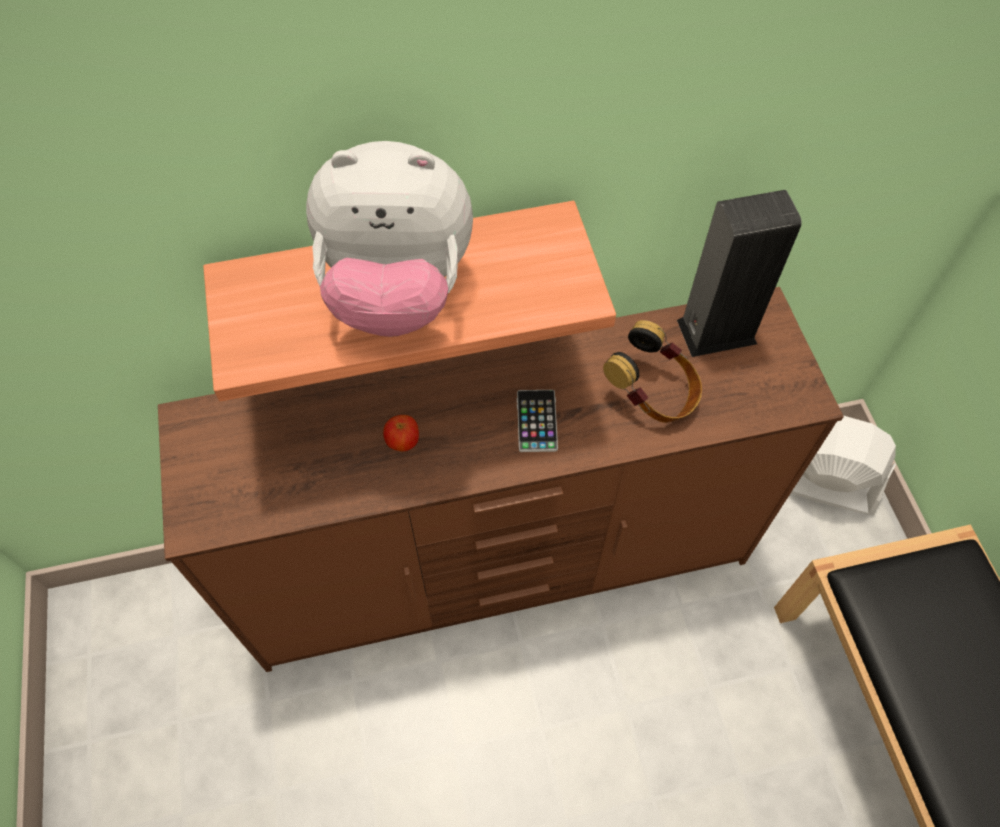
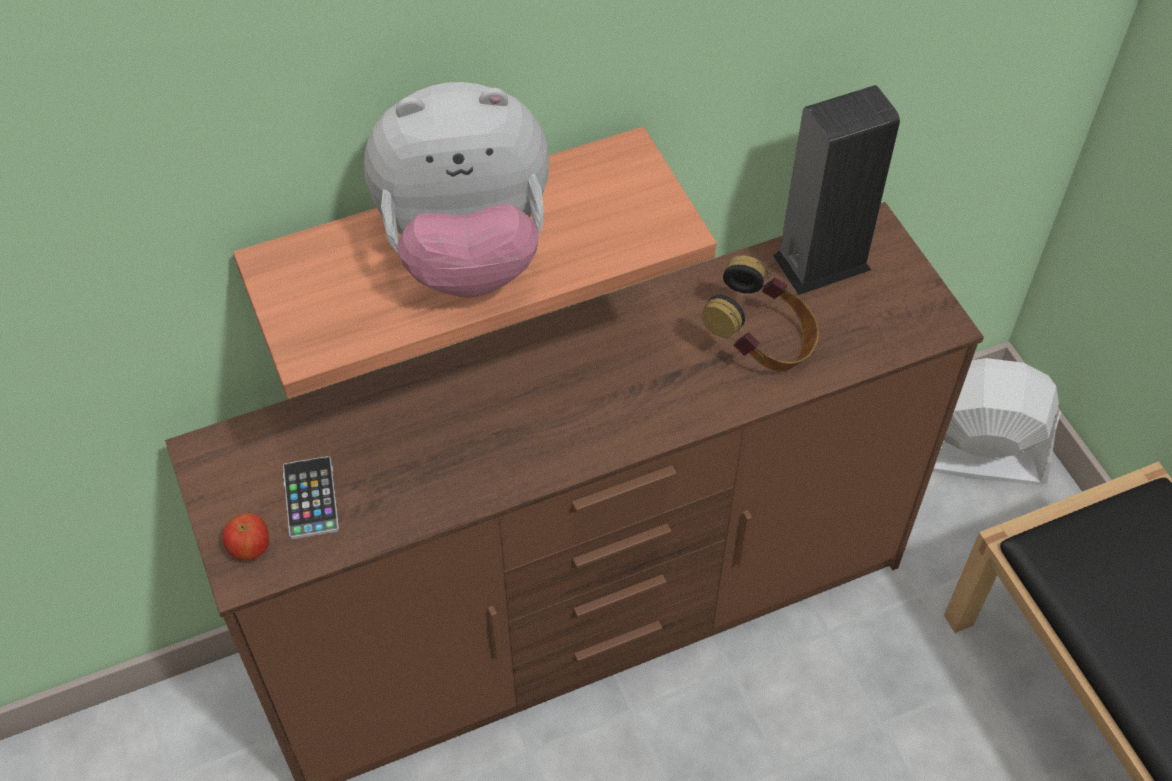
camera: 10 degrees left, 5 degrees down
apple [383,415,419,451] -> apple moved to [223,513,269,560]
phone [517,390,558,452] -> phone moved to [283,456,339,539]

